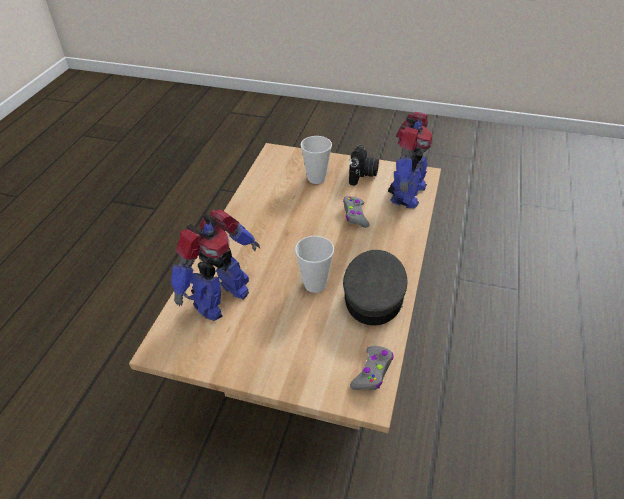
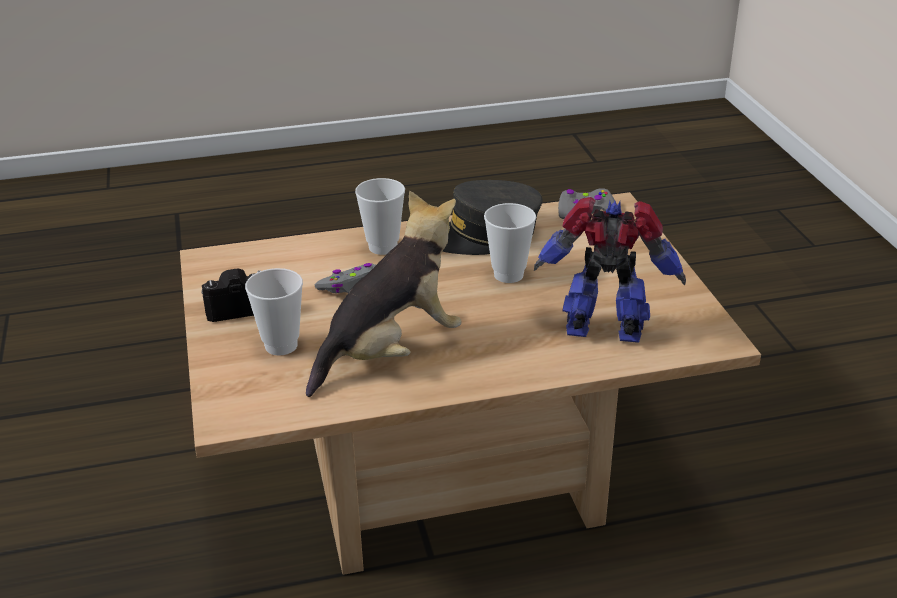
camera: 120 degrees left, 10 degrees down
toy robot [388,112,433,208] -> none
none -> plush toy [306,191,462,397]
none -> cup [355,178,405,255]

